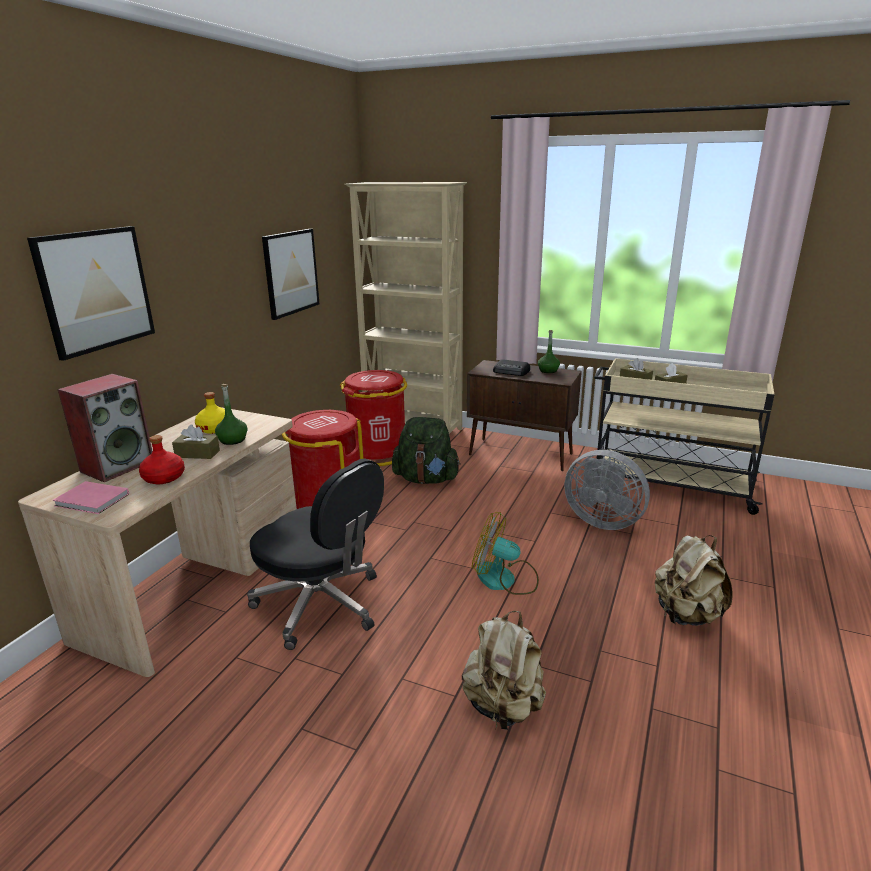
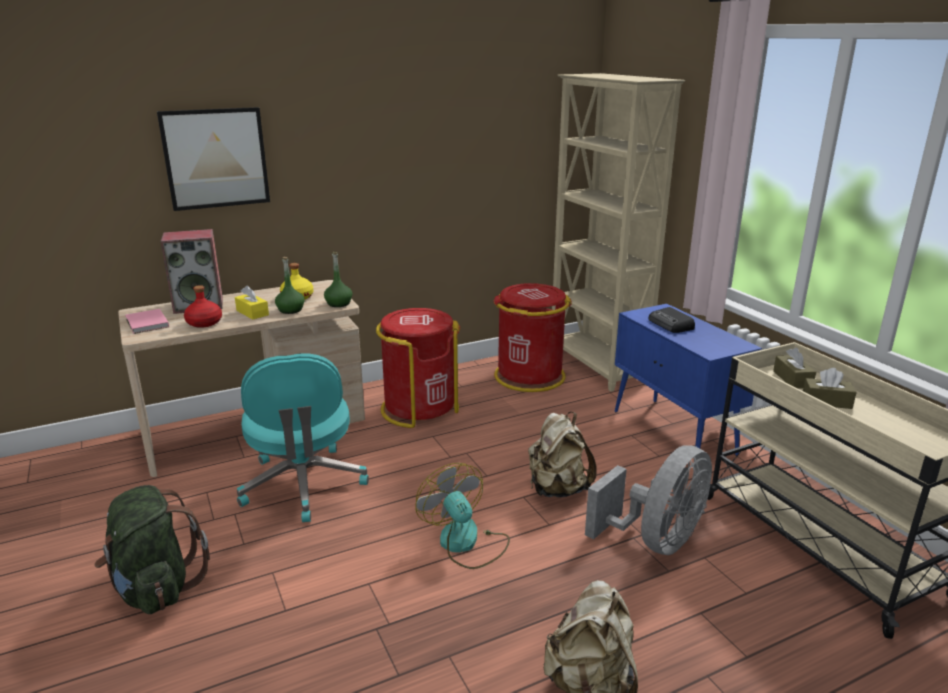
camera: 40 degrees right, 0 degrees up
brown tissue box [172,424,220,459] -> yellow tissue box [235,286,269,320]
black office chair [247,459,384,650] -> turquoise office chair [237,353,369,522]
picture [262,229,319,320] -> none
green backpack [392,417,461,484] -> green backpack moved to [94,485,210,614]
beige backpack [462,611,546,730] -> beige backpack moved to [528,412,597,497]
brown cabinet [467,360,582,471] -> blue cabinet [615,304,762,456]
green bottle [538,330,560,373] -> green bottle moved to [324,252,352,307]
grey fan [564,450,650,530] -> grey fan turned 120 degrees counterclockwise [585,445,712,555]

